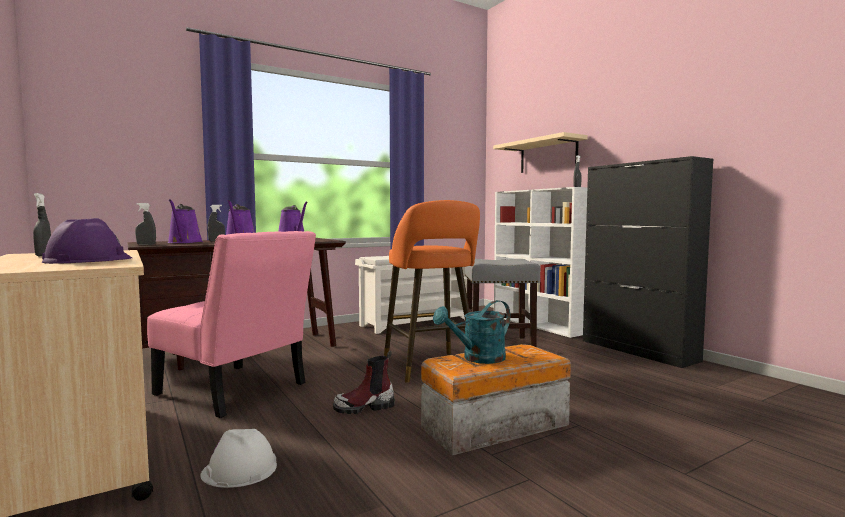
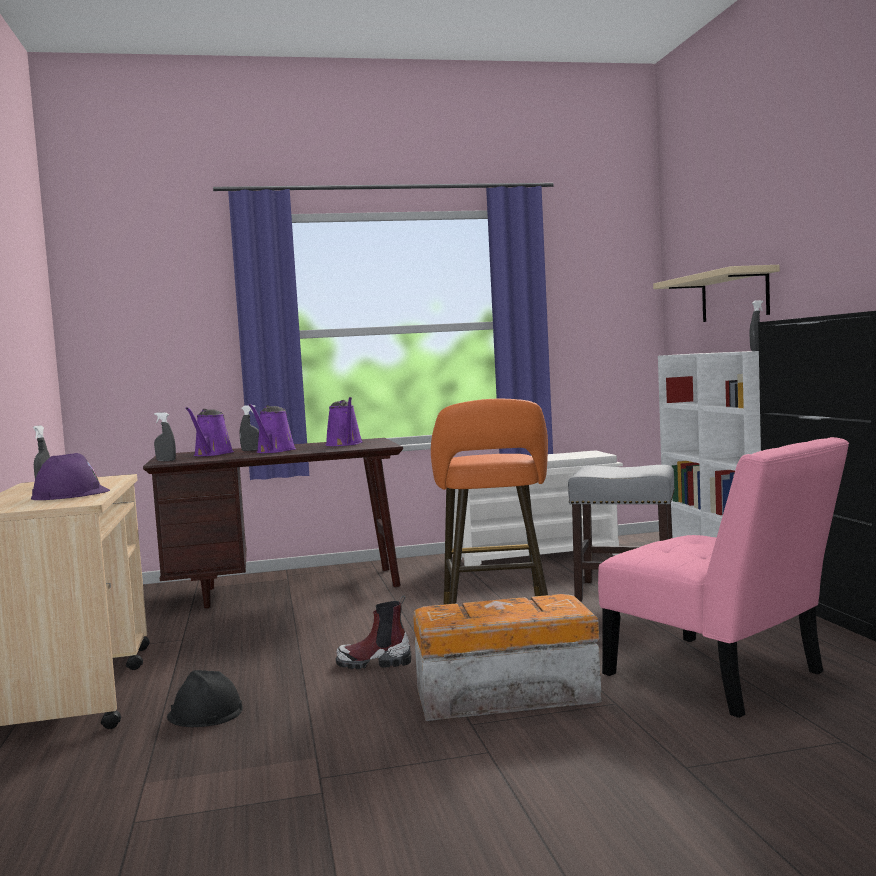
camera: 20 degrees right, 0 degrees up
pink chair [147,231,316,418] -> pink chair moved to [598,437,849,718]
white hard hat [200,429,277,488] -> black hard hat [167,670,243,727]
turquoise watering can [433,300,510,364] -> none

